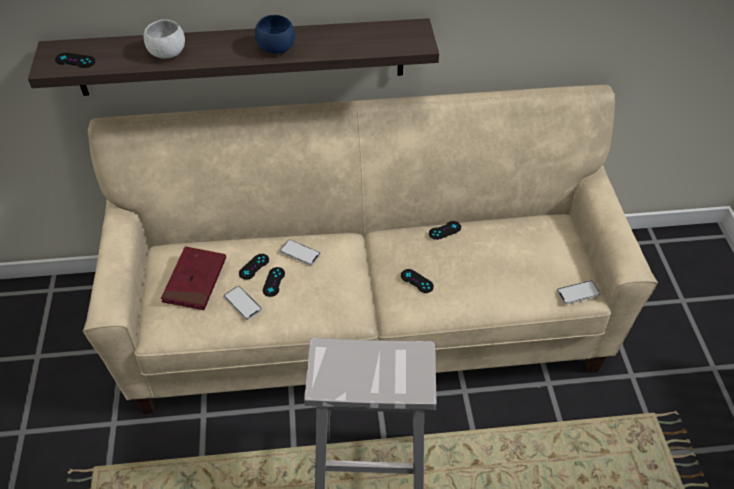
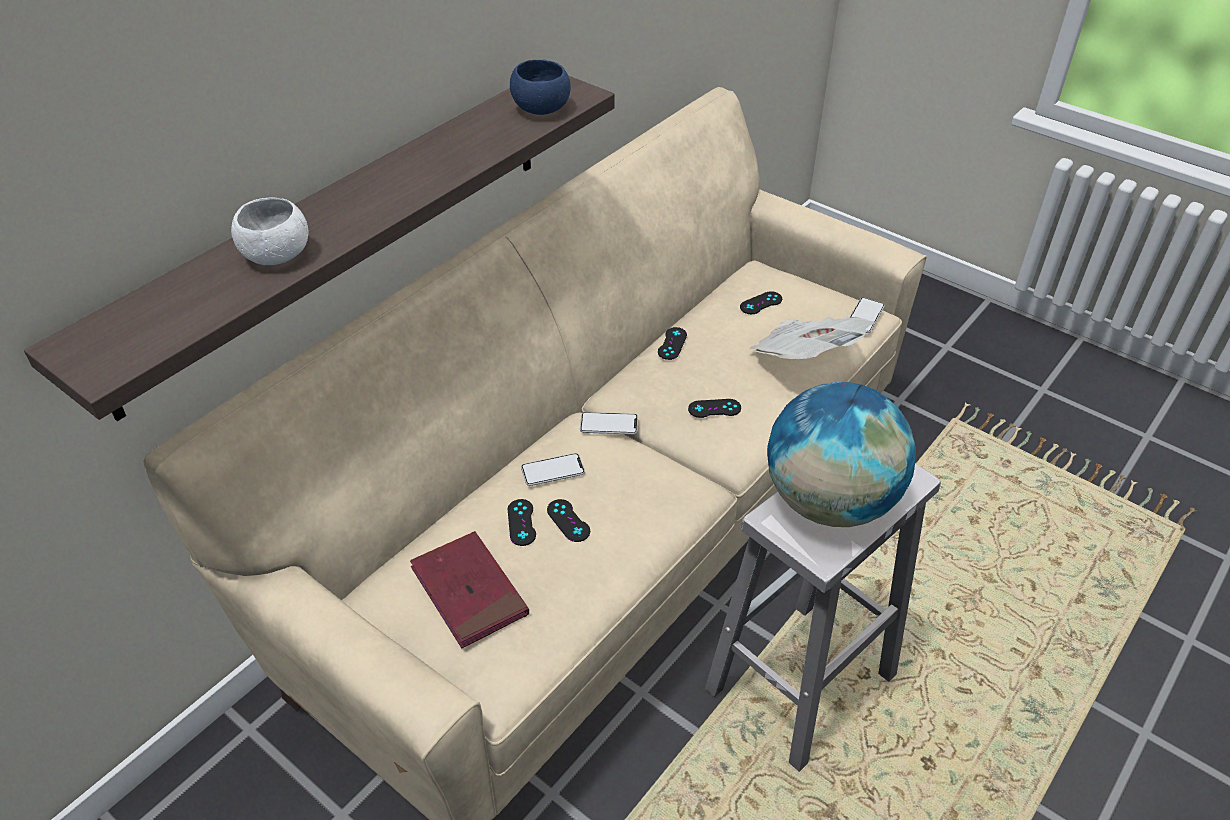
camera: 45 degrees left, 5 degrees down
black game controller [55,53,95,68] -> black game controller moved to [740,291,782,314]
phone [224,286,262,320] -> phone moved to [580,412,638,435]
blue bowl [255,15,295,54] -> blue bowl moved to [510,59,571,115]
none -> newspaper [750,317,875,359]
none -> globe [767,382,916,527]

